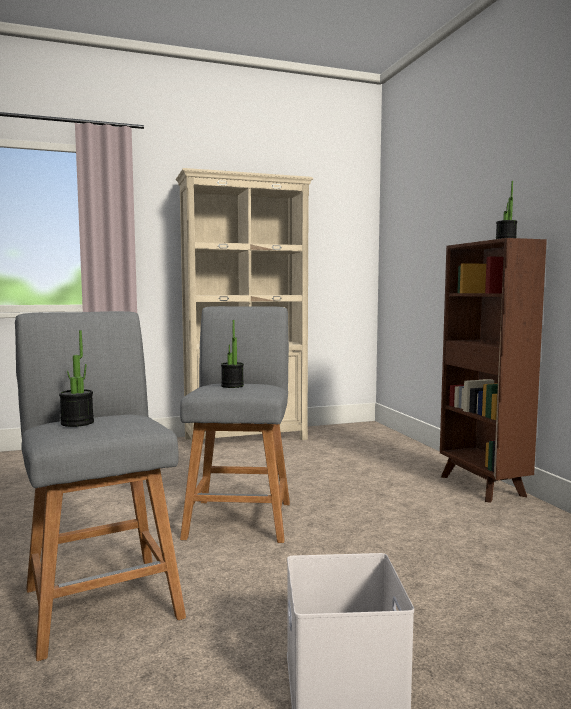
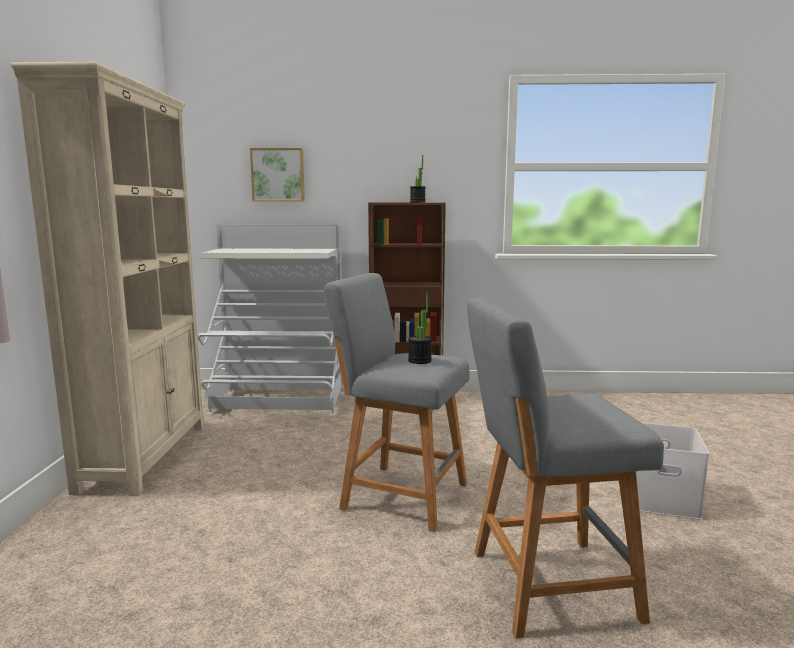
camera: 70 degrees left, 5 degrees up
potted plant [59,330,94,427] -> none
none -> white shoe rack [198,224,343,416]
none -> picture [250,148,305,202]

